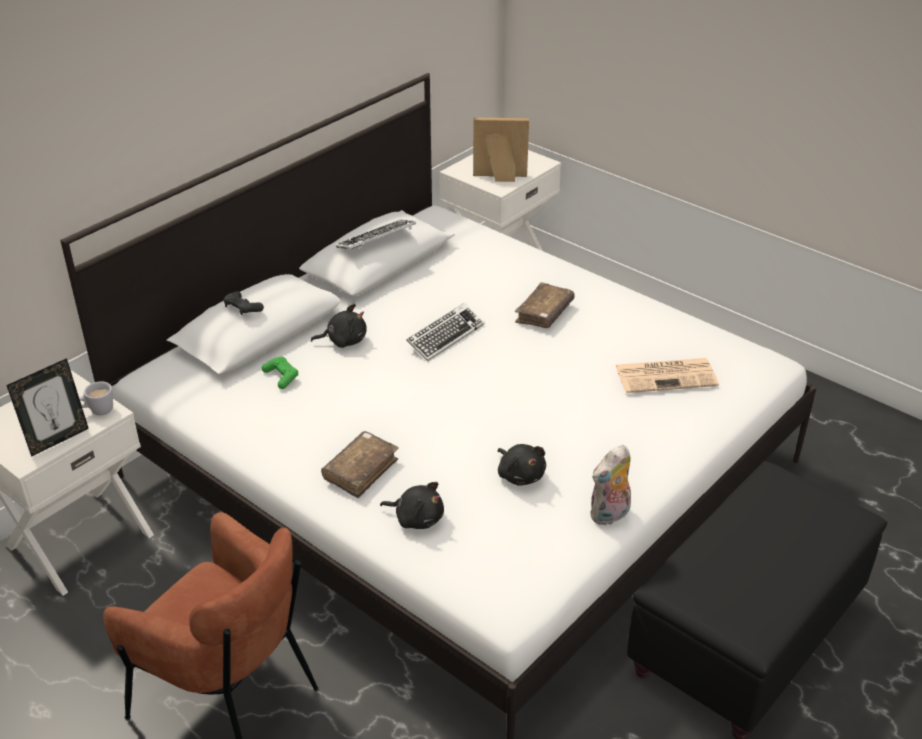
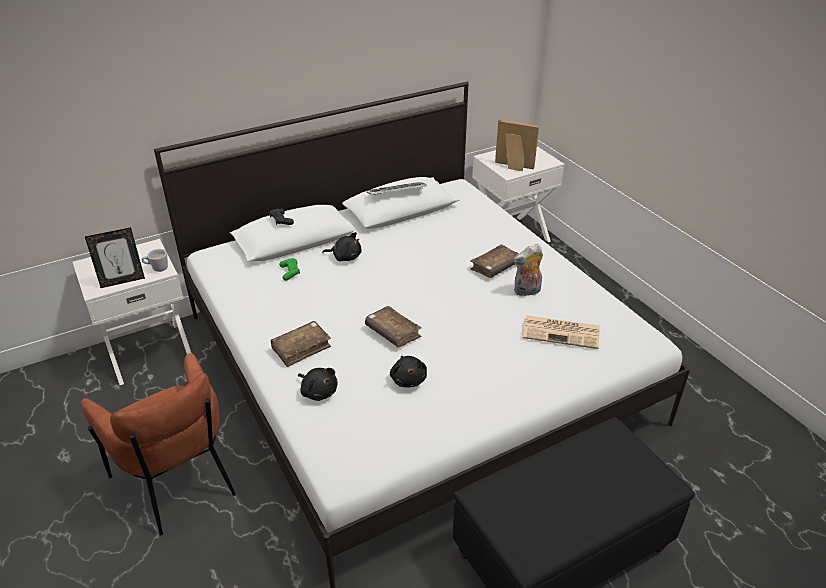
camera: 20 degrees right, 0 degrees up
keyboard [406,303,485,362] -> none
plush toy [590,445,631,525] -> plush toy moved to [513,244,543,296]
none -> brown book [365,306,422,348]

